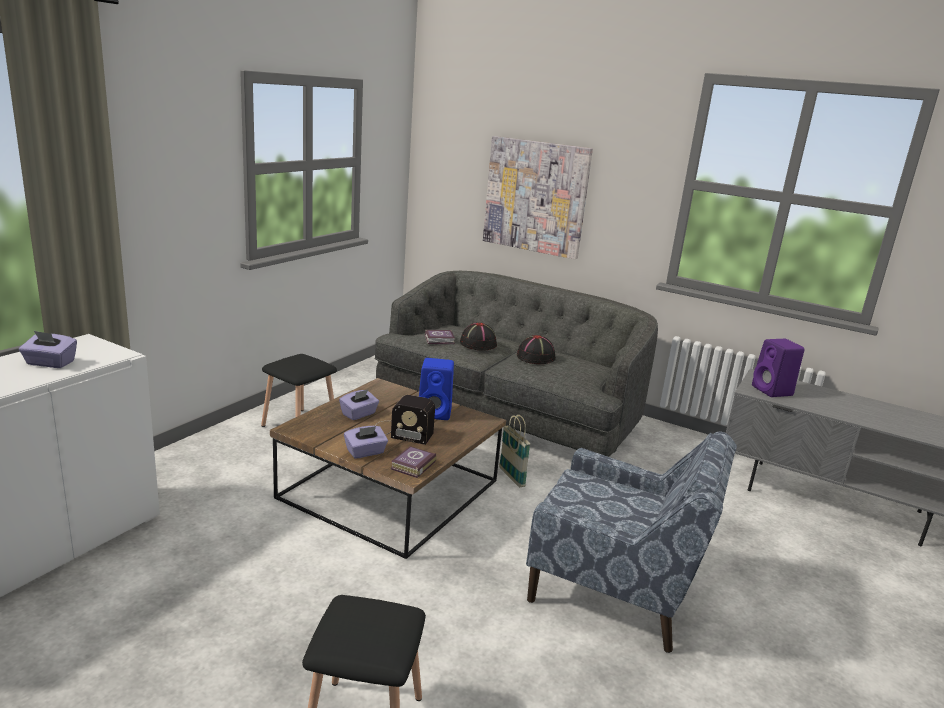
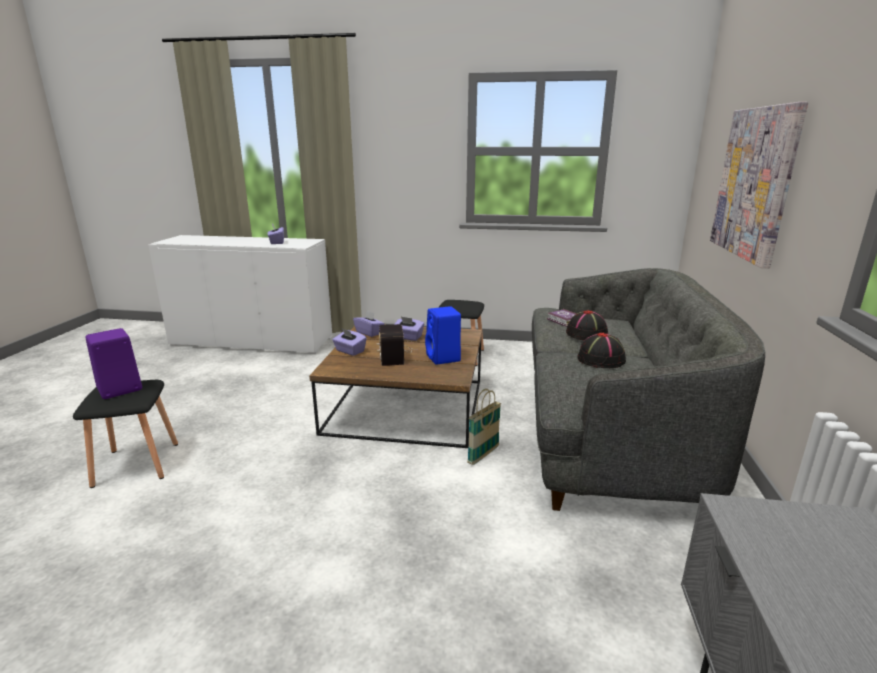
camera: 70 degrees right, 0 degrees up
book [390,446,436,478] -> none
blue armchair [526,432,737,653] -> none
purple speaker [752,339,805,397] -> purple speaker moved to [86,328,142,399]
none -> purple tissue box [353,311,384,337]

